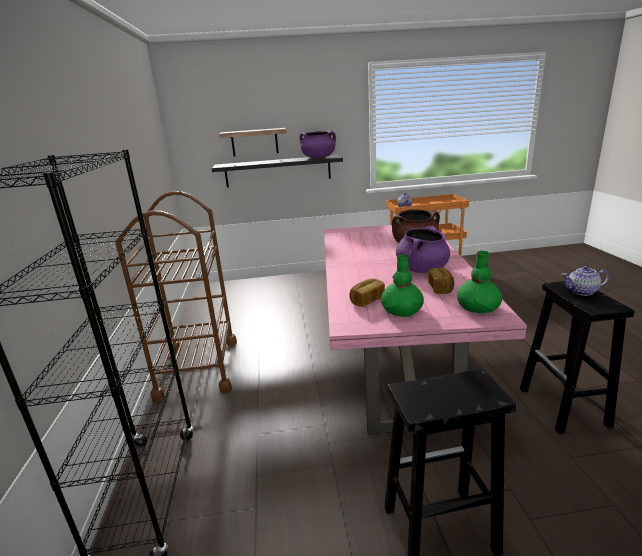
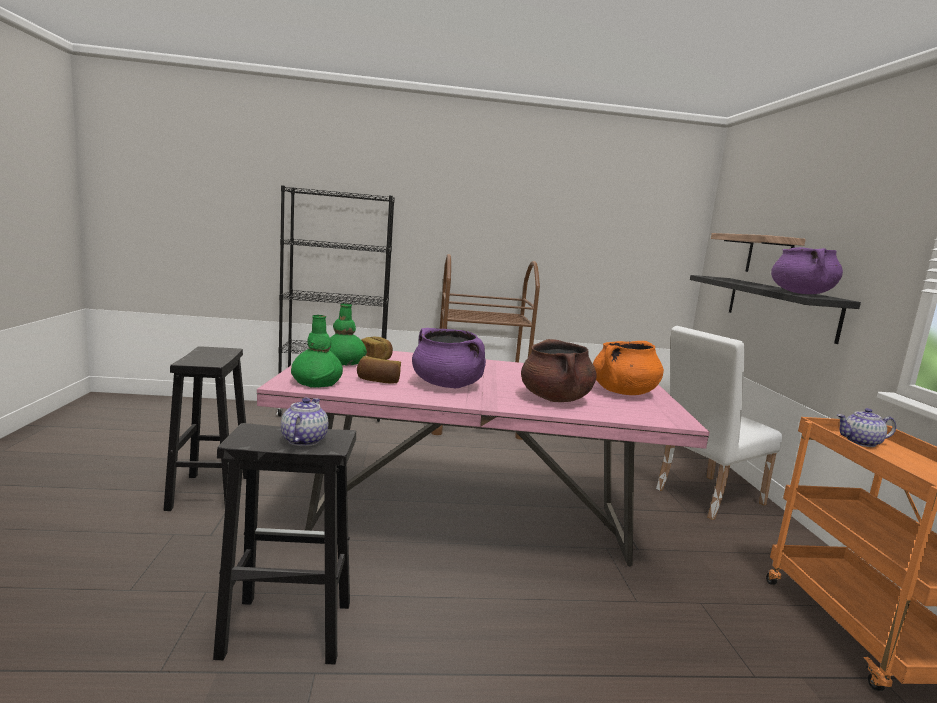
camera: 90 degrees right, 10 degrees down
none -> orange cooking pot [593,341,664,395]
none -> white chair [656,326,782,520]

